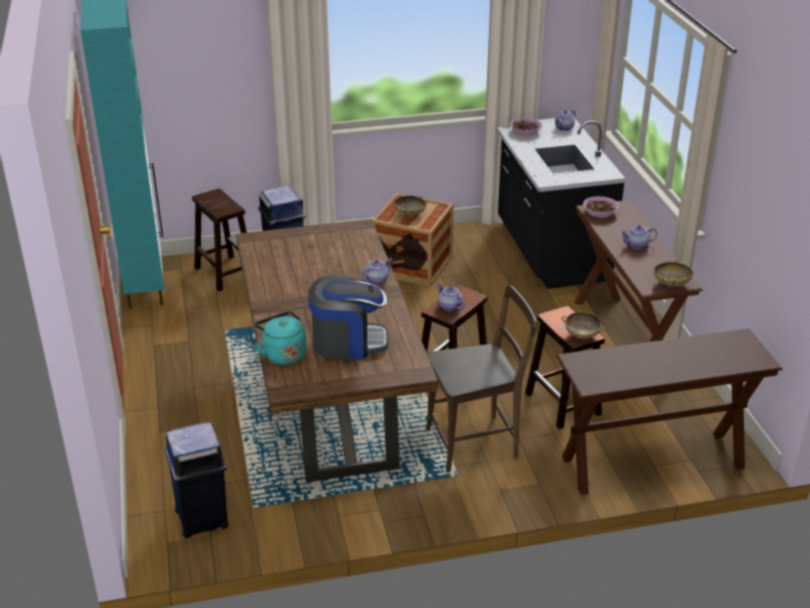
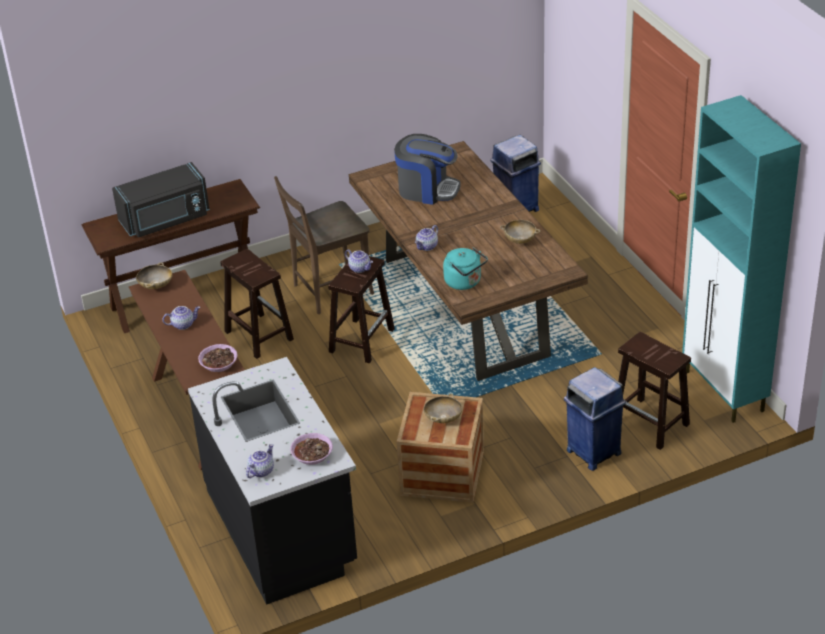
camera: 170 degrees right, 5 degrees up
turquoise kettle [255,311,306,365] -> turquoise kettle moved to [443,247,488,290]
coffee machine [308,275,389,360] -> coffee machine turned 150 degrees counterclockwise [394,134,460,205]
beige bowl [561,312,606,339] -> beige bowl moved to [500,220,541,244]
none -> black microwave [112,162,210,237]

